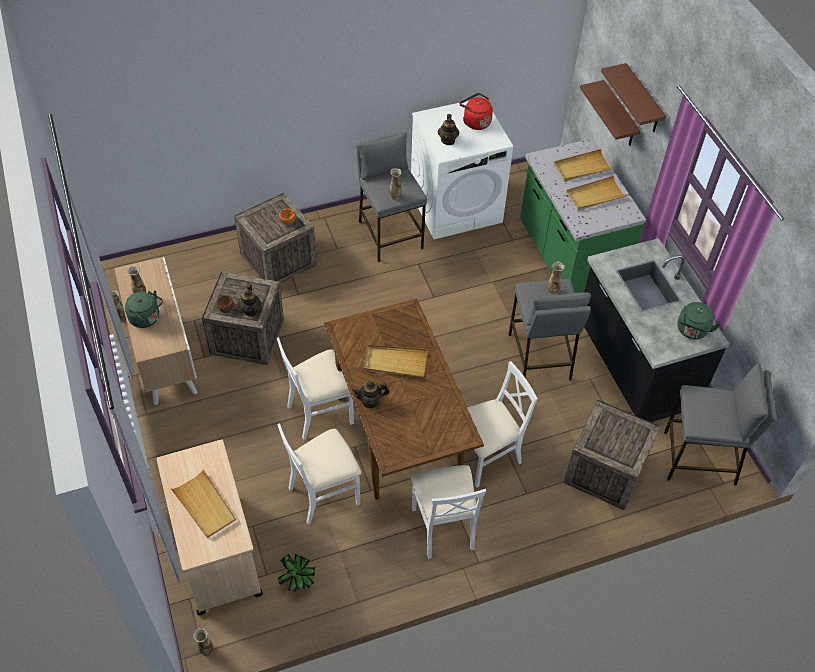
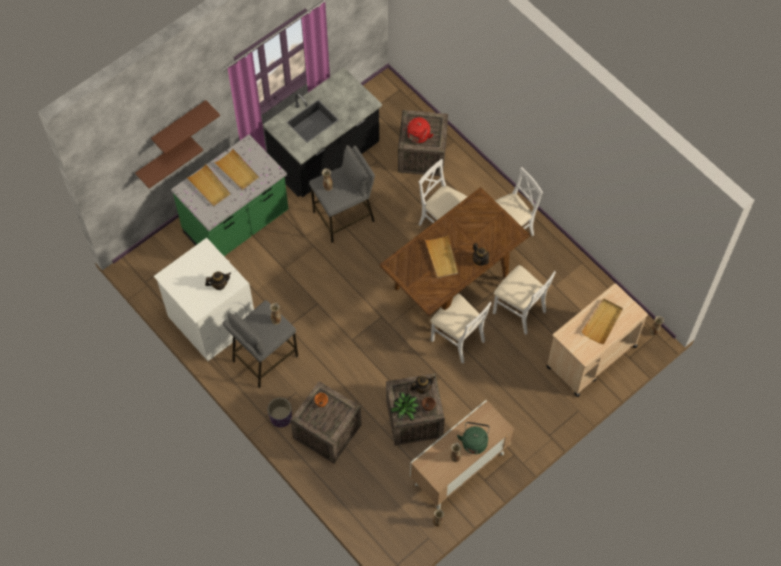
camera: 110 degrees left, 10 degrees up
potted plant [278,554,315,592] -> potted plant moved to [390,392,419,421]
red kettle [460,93,493,130] -> red kettle moved to [404,117,433,143]
grey stool [664,363,777,486] -> none
green kettle [677,302,721,339] -> none
none -> purple planter [268,398,292,428]

